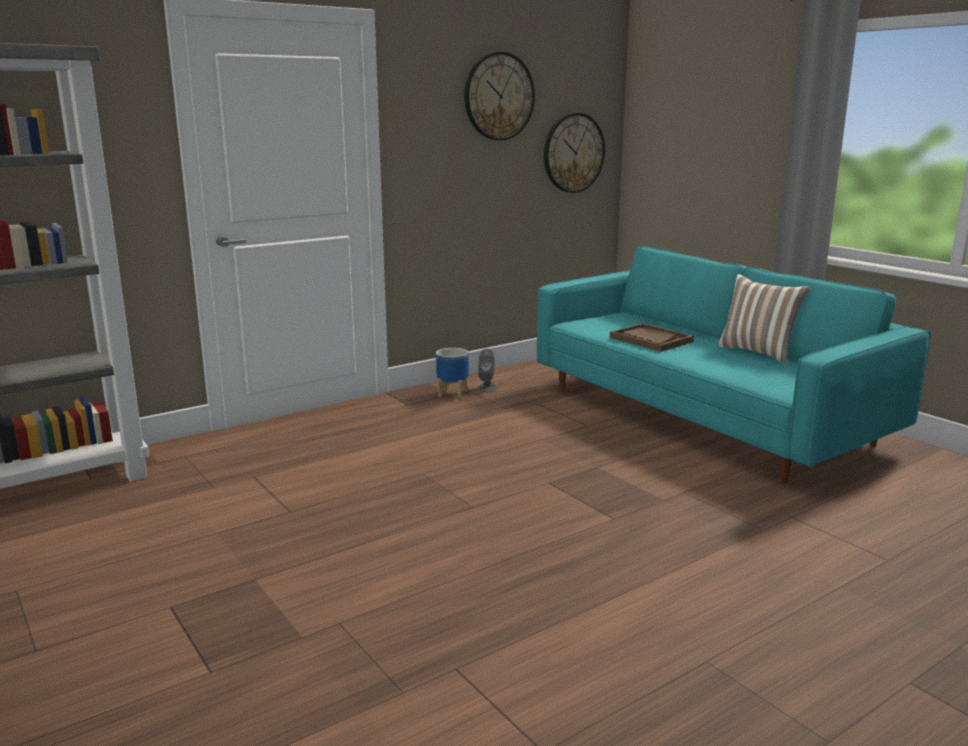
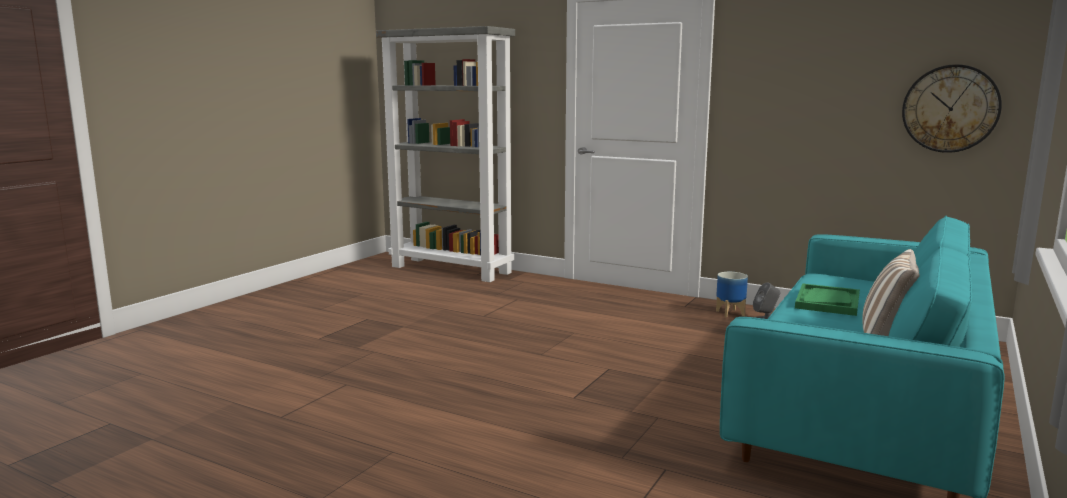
camera: 65 degrees right, 5 degrees down
wall clock [464,52,535,140] -> none
brown tray [610,323,694,352] -> green tray [795,283,860,316]

